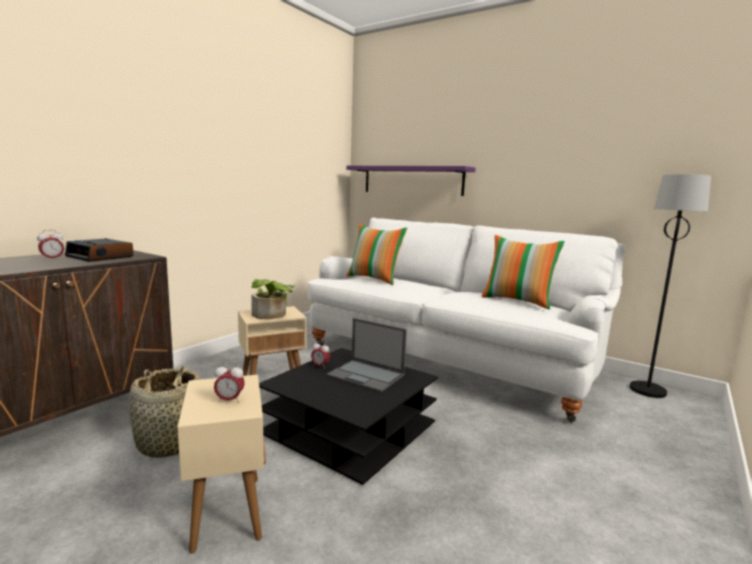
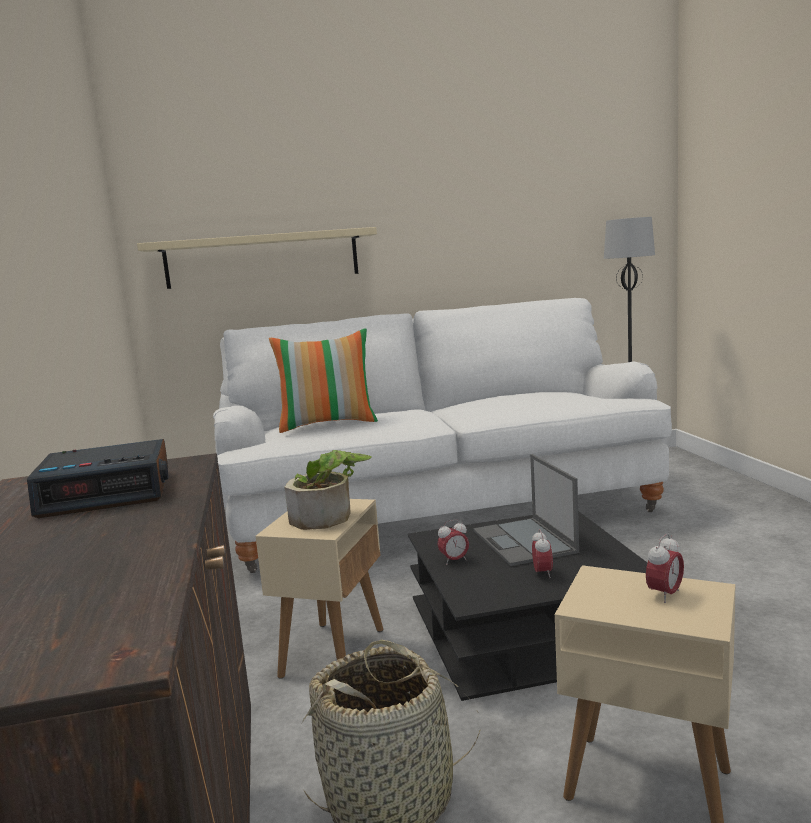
camera: 45 degrees left, 0 degrees up
alarm clock [37,230,64,261] -> alarm clock moved to [532,529,553,578]
laptop [326,318,407,392] -> laptop turned 90 degrees clockwise [473,454,579,566]
purple shelf [346,166,476,196] -> beige shelf [137,227,377,289]
pillow [482,235,565,309] -> none

